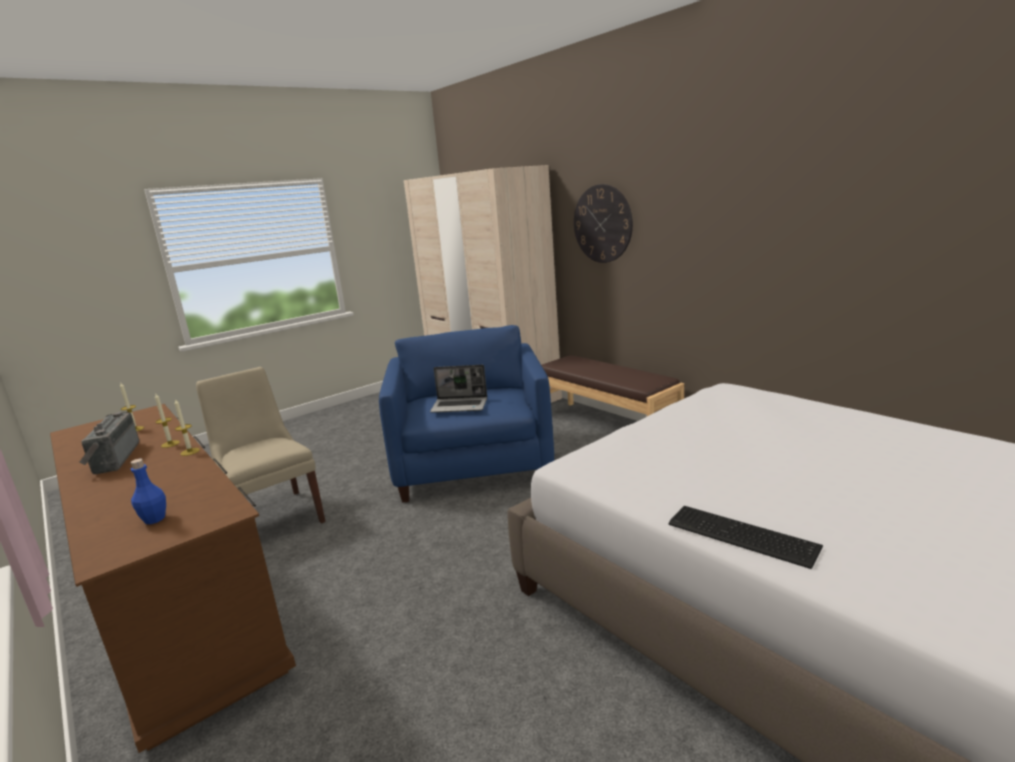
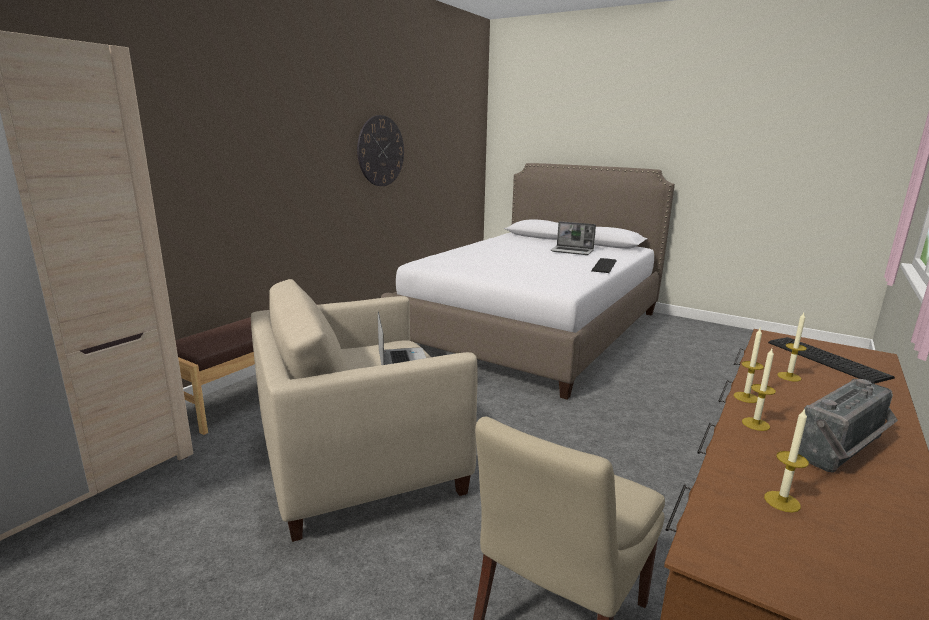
camera: 110 degrees left, 0 degrees up
blue bottle [130,459,166,524] -> keyboard [768,337,895,384]
blue armchair [379,325,554,503] -> beige armchair [251,279,477,542]
wall clock [574,184,633,263] -> wall clock moved to [357,115,404,186]
none -> laptop [550,221,596,255]
none -> candle [777,313,807,382]

